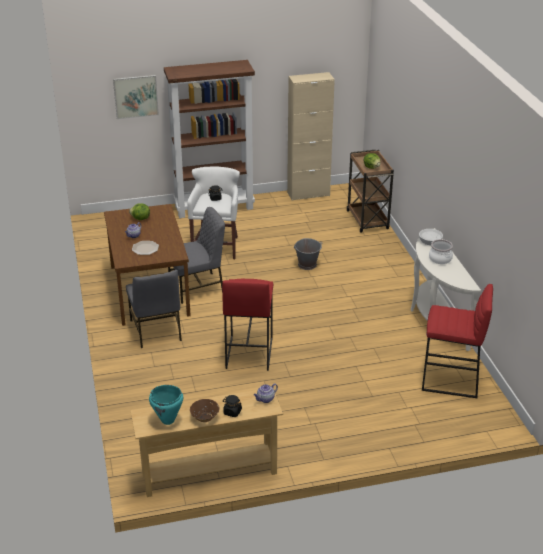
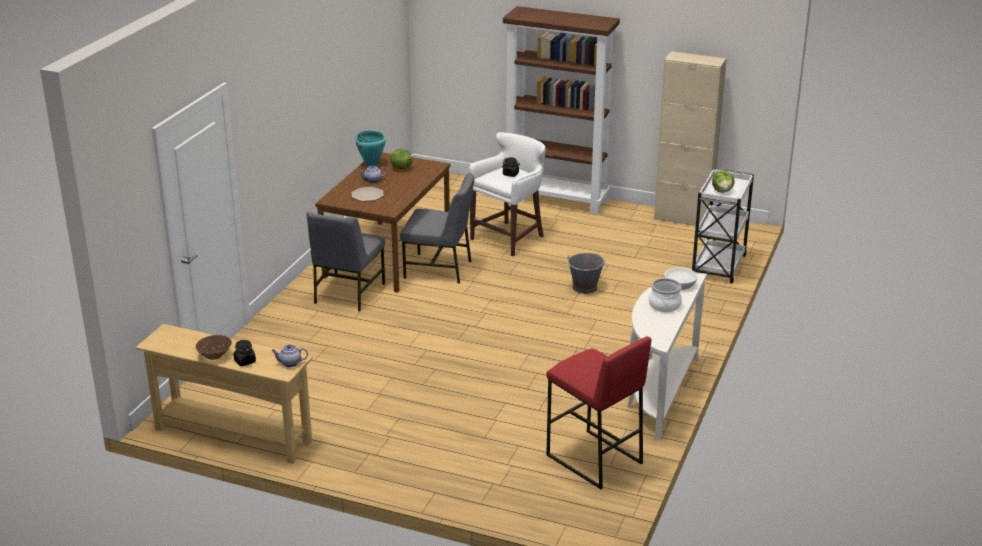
camera: 35 degrees right, 5 degrees down
picture [113,75,159,119] -> none
turquoise cooking pot [149,385,183,425] -> turquoise cooking pot moved to [356,131,386,167]
red stool [222,279,273,371] -> none
brown cart [347,150,394,233] -> white cart [692,168,754,283]

